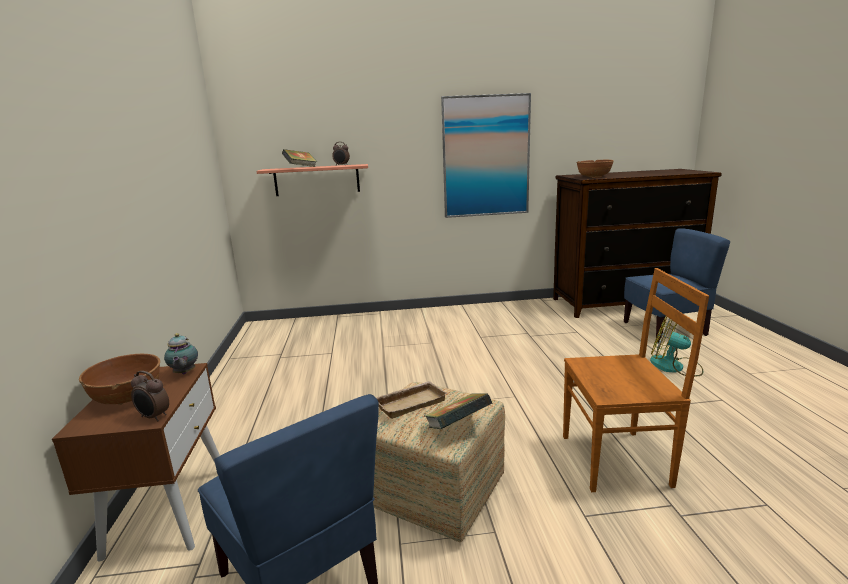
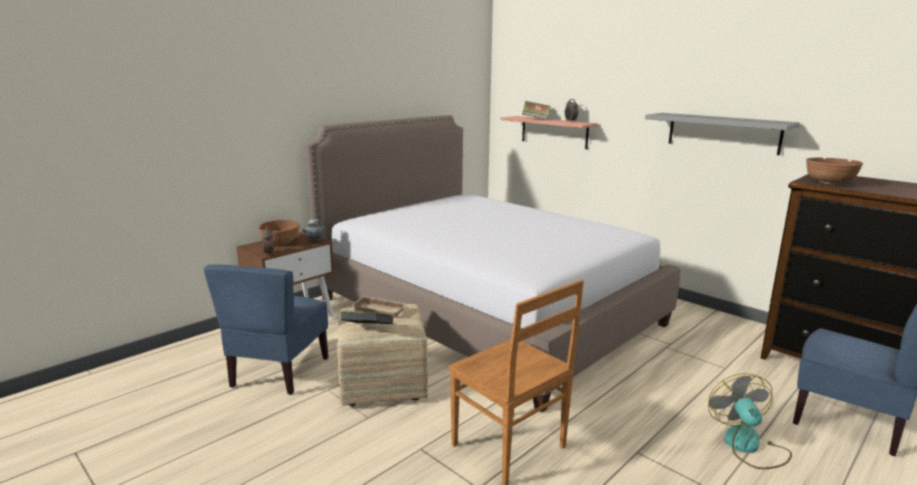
camera: 50 degrees right, 0 degrees up
picture [441,93,531,218] -> grey shelf [645,113,800,155]
none -> bed [306,115,680,413]

